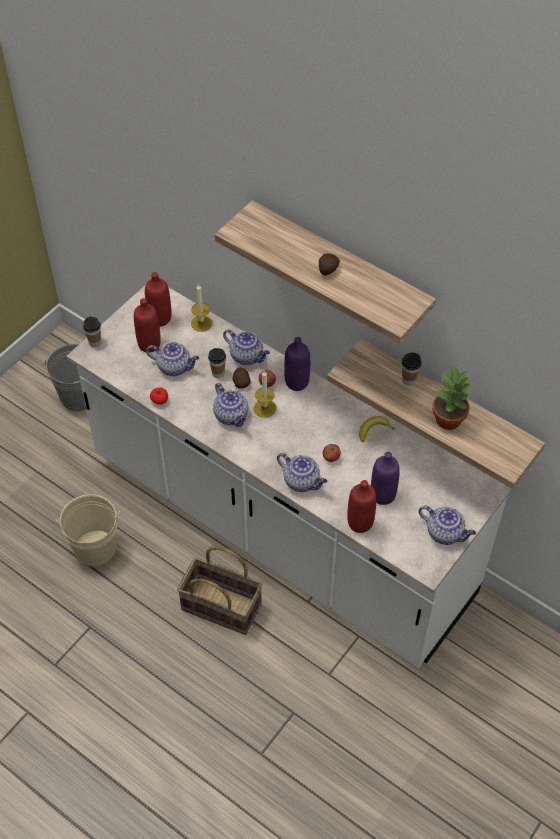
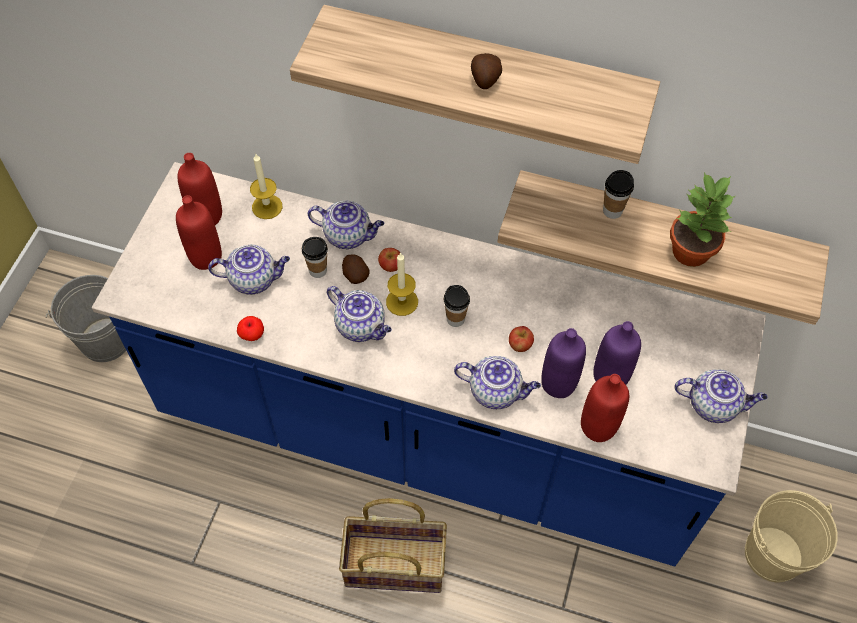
camera: 20 degrees left, 5 degrees up
beige bucket [55,494,120,566] -> beige bucket moved to [745,490,838,582]
white counter [67,286,511,668] -> blue counter [92,162,766,566]
cup [83,317,101,347] -> cup moved to [444,285,470,327]
purple bottle [284,337,310,391] -> purple bottle moved to [541,328,586,398]
banana [359,416,395,442] -> none

